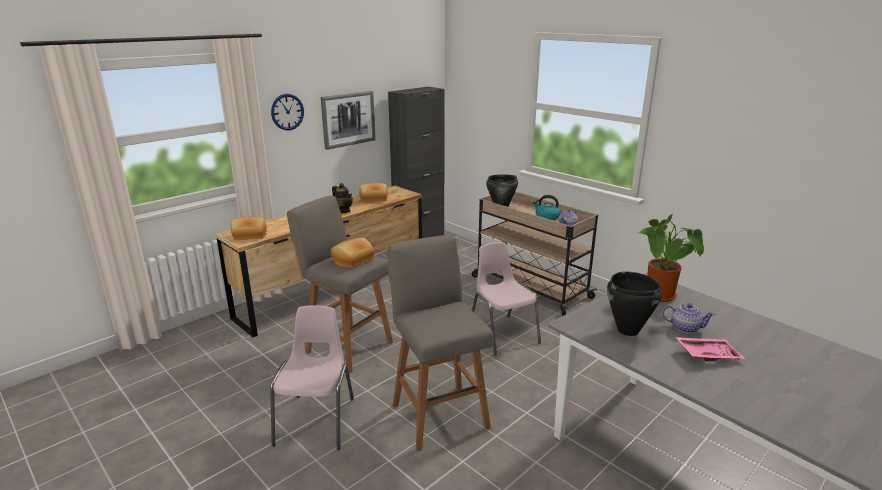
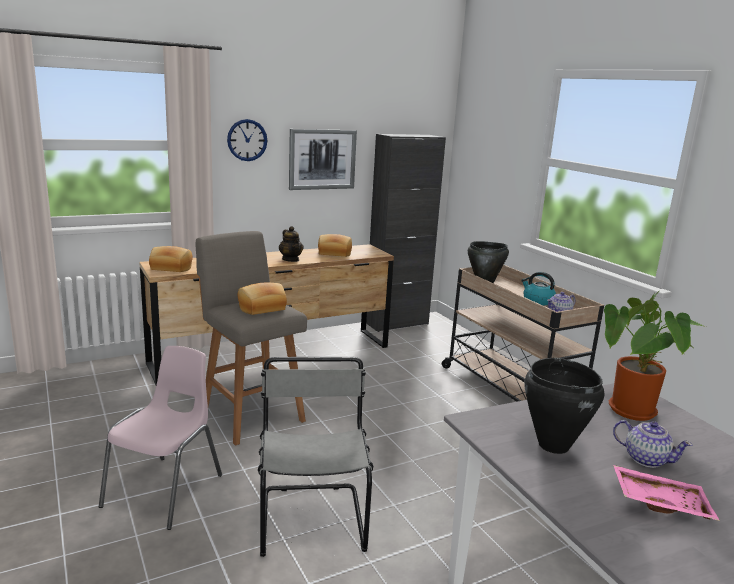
camera: 15 degrees right, 5 degrees down
grey stool [388,235,493,451] -> grey chair [258,357,373,557]
pink chair [472,242,541,356] -> none

